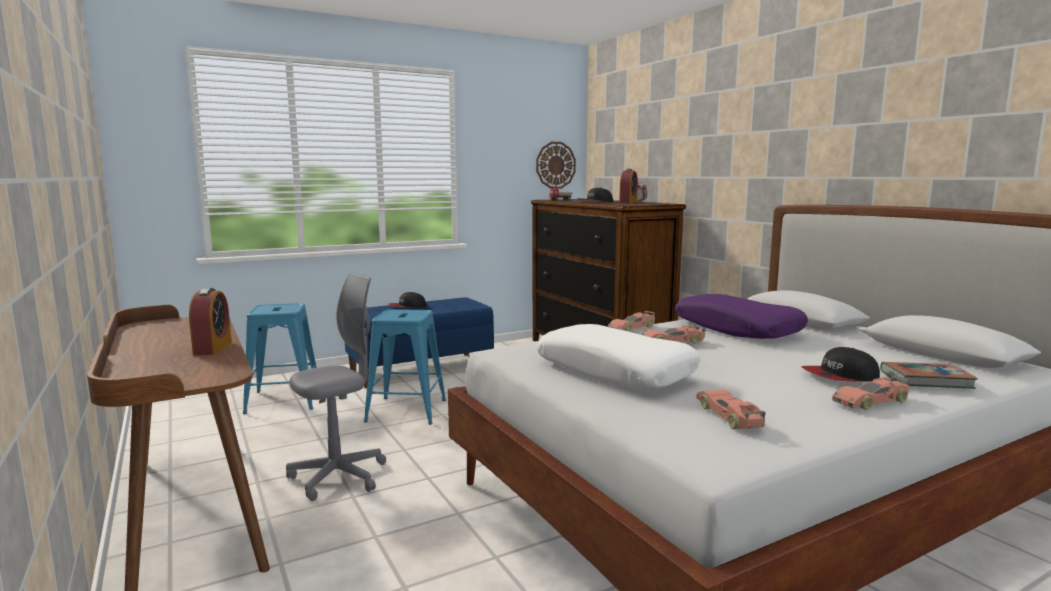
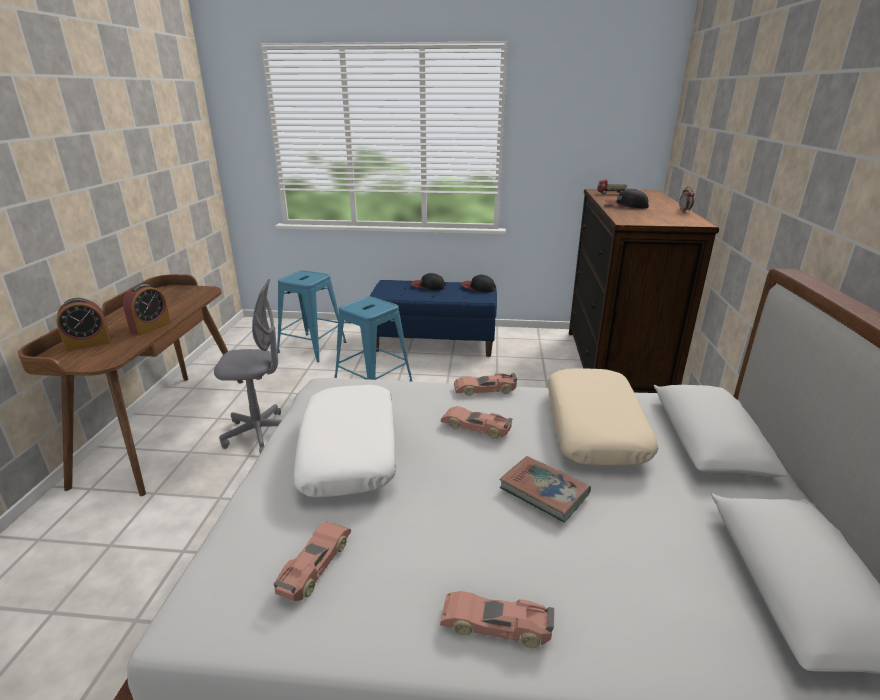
camera: 35 degrees right, 15 degrees up
wall clock [536,142,576,189] -> none
alarm clock [619,169,638,203] -> alarm clock moved to [56,298,111,351]
purple pillow [675,294,808,339] -> beige pillow [548,368,658,466]
cap [801,347,880,382] -> cap moved to [461,275,496,292]
book [880,362,978,389] -> book moved to [500,456,591,523]

